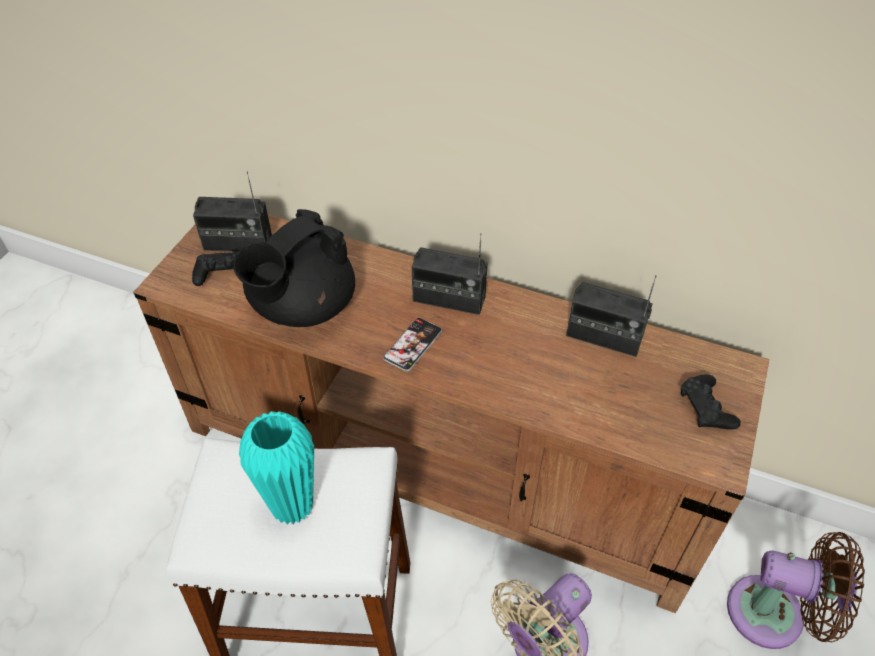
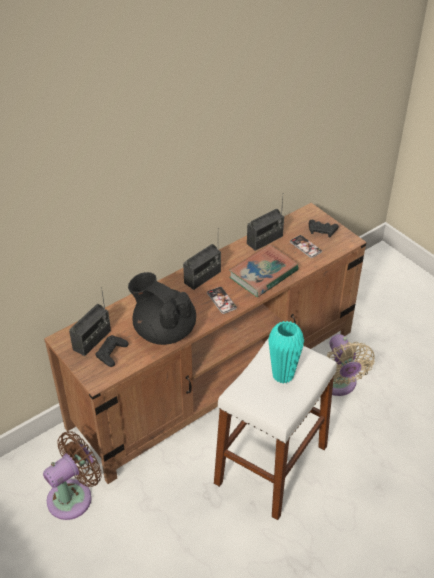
camera: 60 degrees left, 5 degrees down
black teapot [233,209,355,327] -> black teapot turned 150 degrees clockwise [128,272,196,345]
brown fan [727,532,865,649] -> brown fan moved to [43,431,101,520]
none -> book [229,244,299,297]
none -> phone [290,235,322,258]

